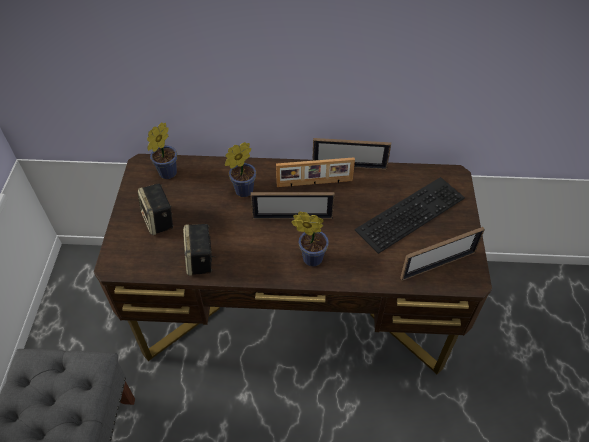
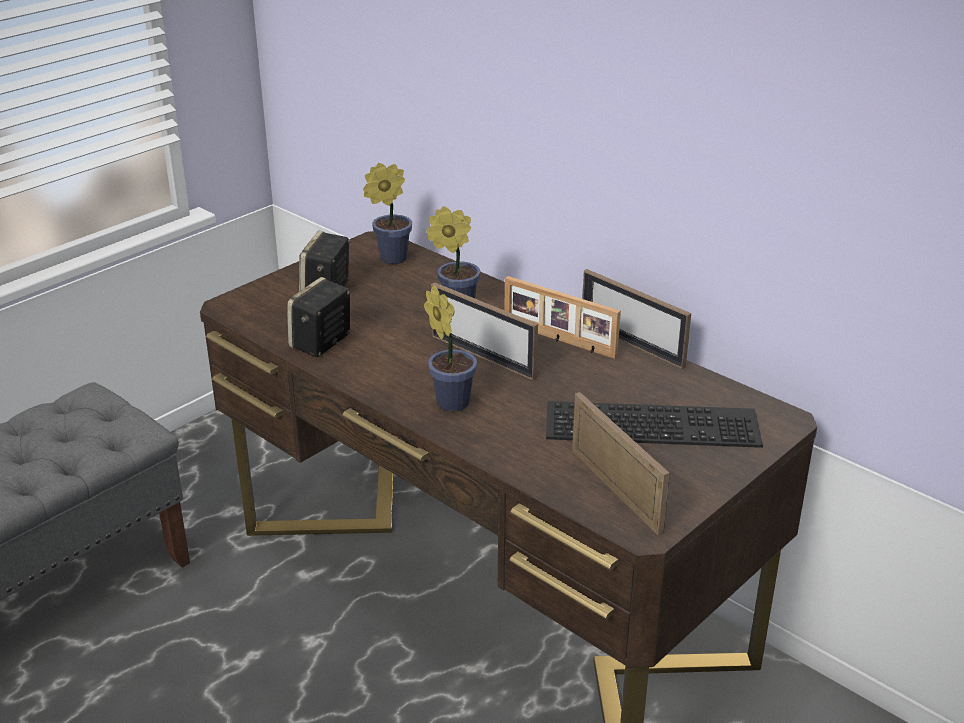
camera: 40 degrees right, 20 degrees down
picture frame [400,227,485,281] -> picture frame turned 135 degrees counterclockwise [572,392,670,536]

